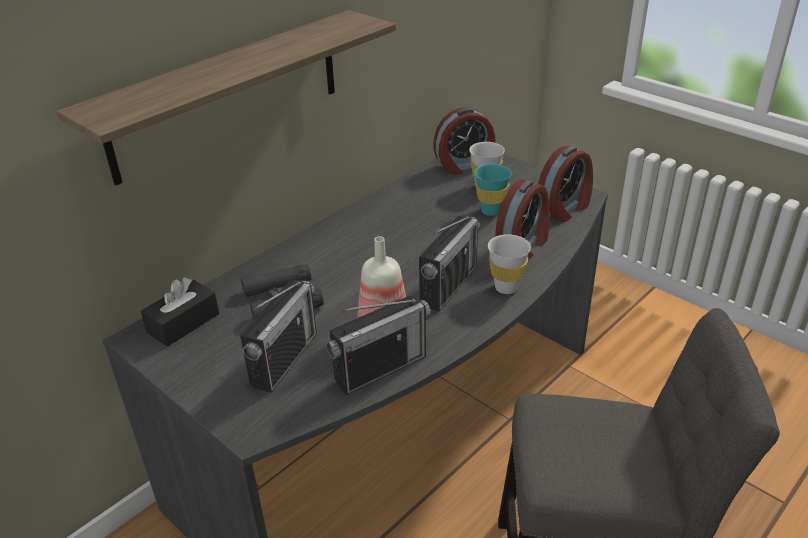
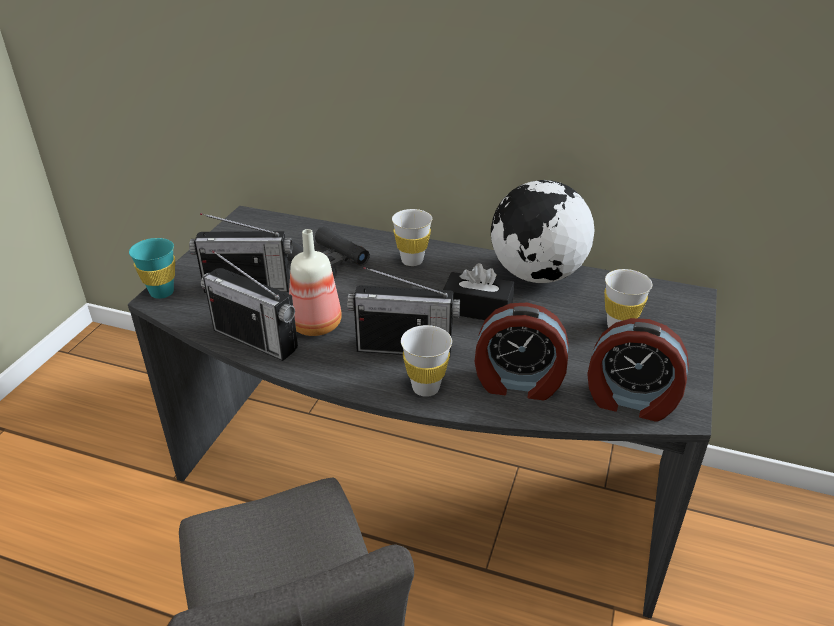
camera: 65 degrees right, 0 degrees up
shelf [56,10,396,185] -> none
black tissue box [141,277,219,347] -> black tissue box moved to [443,263,514,320]
alarm clock [433,107,496,175] -> none
turquoise cup [474,164,511,216] -> turquoise cup moved to [129,238,175,299]
none -> white cup [392,209,432,266]
none -> globe [491,180,595,283]

